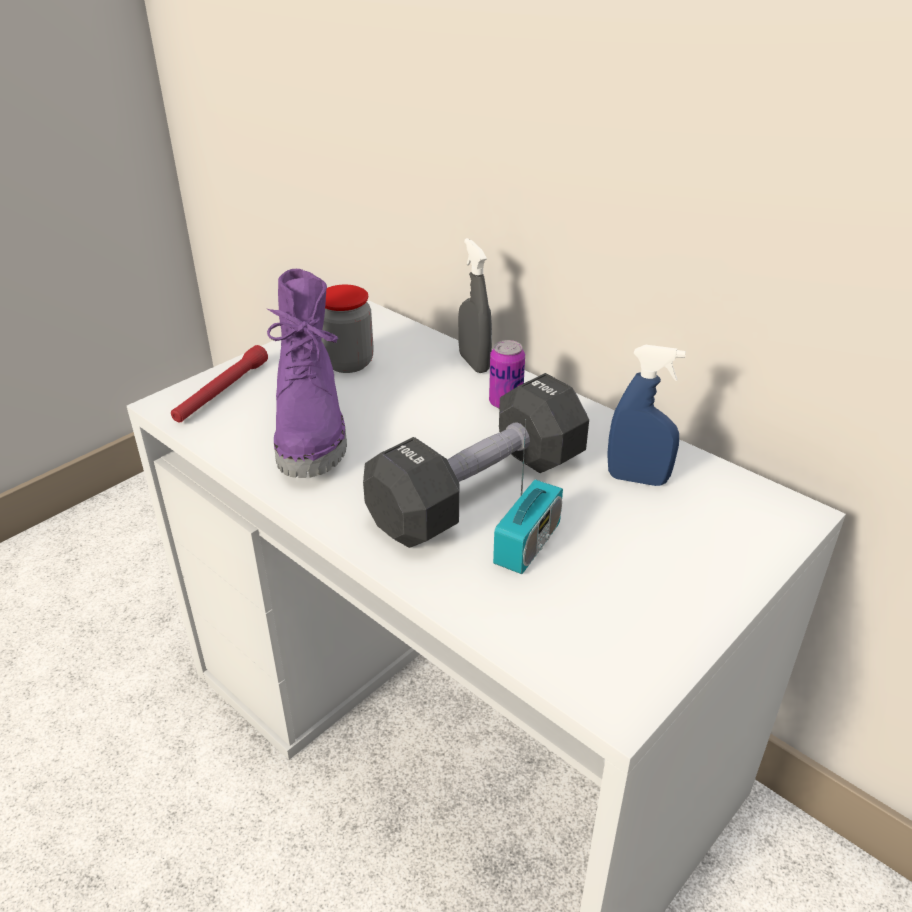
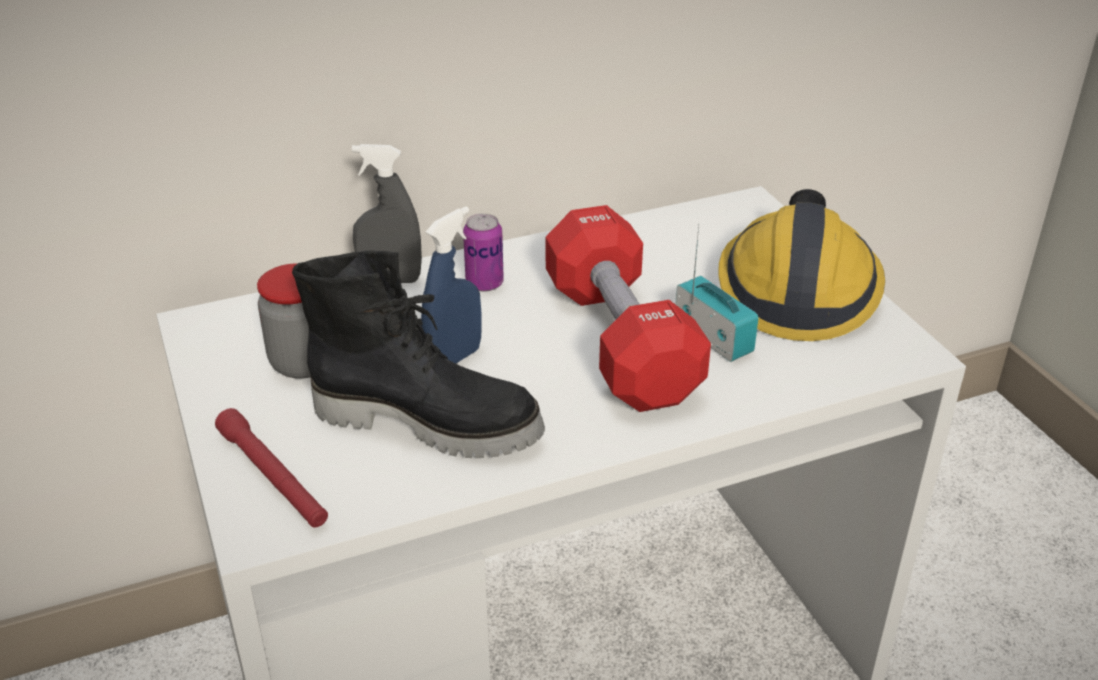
camera: 65 degrees left, 0 degrees up
purple boot [267,269,347,478] -> black boot [292,250,545,458]
black dumbbell [363,373,589,548] -> red dumbbell [546,205,711,412]
blue spray bottle [607,345,686,486] -> blue spray bottle moved to [421,206,482,363]
none -> hard hat [718,189,885,341]

